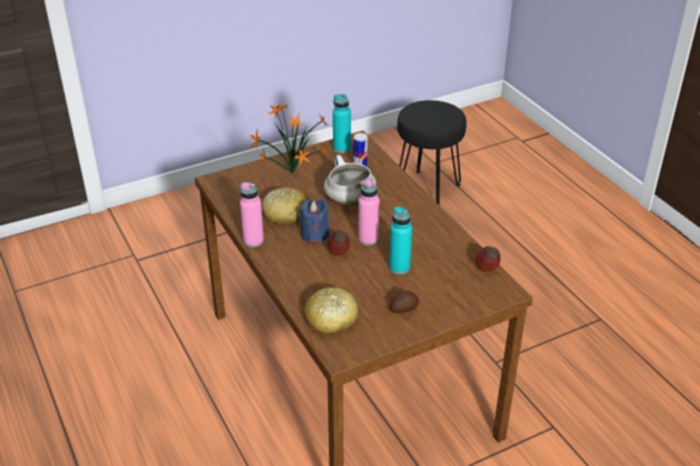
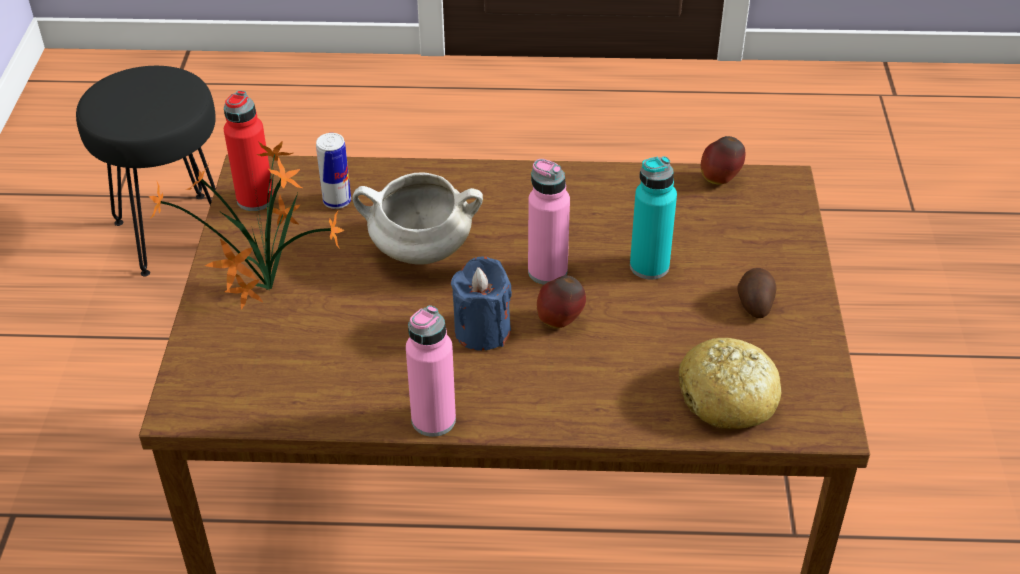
camera: 60 degrees left, 5 degrees up
bread [262,187,306,224] -> none
turquoise bottle [333,94,351,153] -> red bottle [224,90,274,211]

